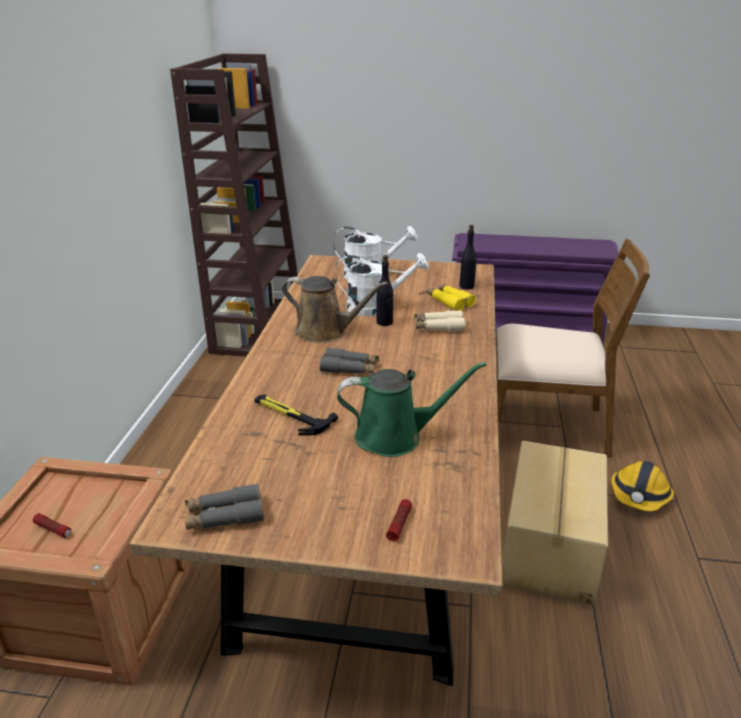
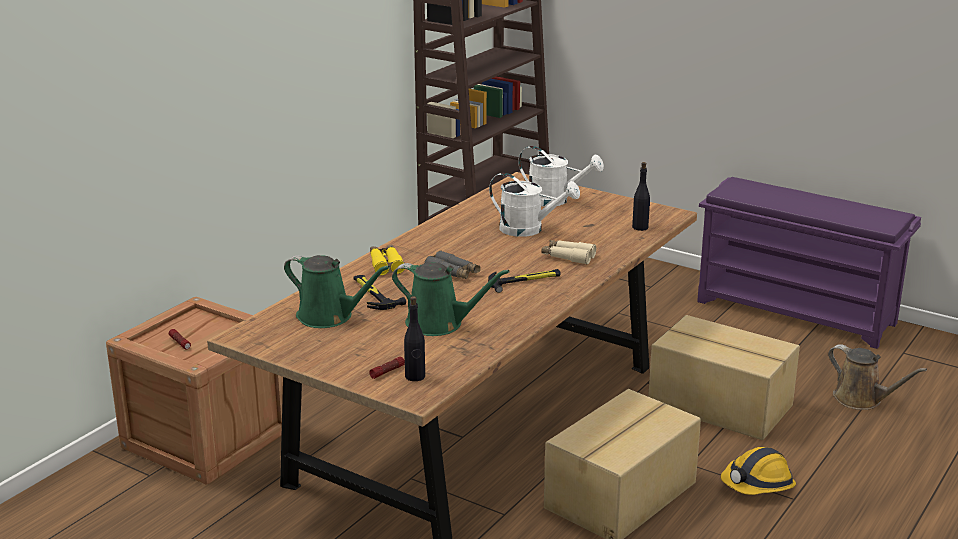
camera: 25 degrees right, 5 degrees down
grey binoculars [185,484,264,529] -> none
brown watering can [282,276,388,343] -> brown watering can moved to [828,344,927,410]
black bottle [377,255,393,326] -> black bottle moved to [404,296,425,381]
yellow binoculars [426,284,476,311] -> yellow binoculars moved to [370,245,405,275]
brown chair [496,239,650,457] -> cardboard box [648,315,800,440]
none -> green watering can [284,255,390,328]
none -> hammer [488,269,561,293]

